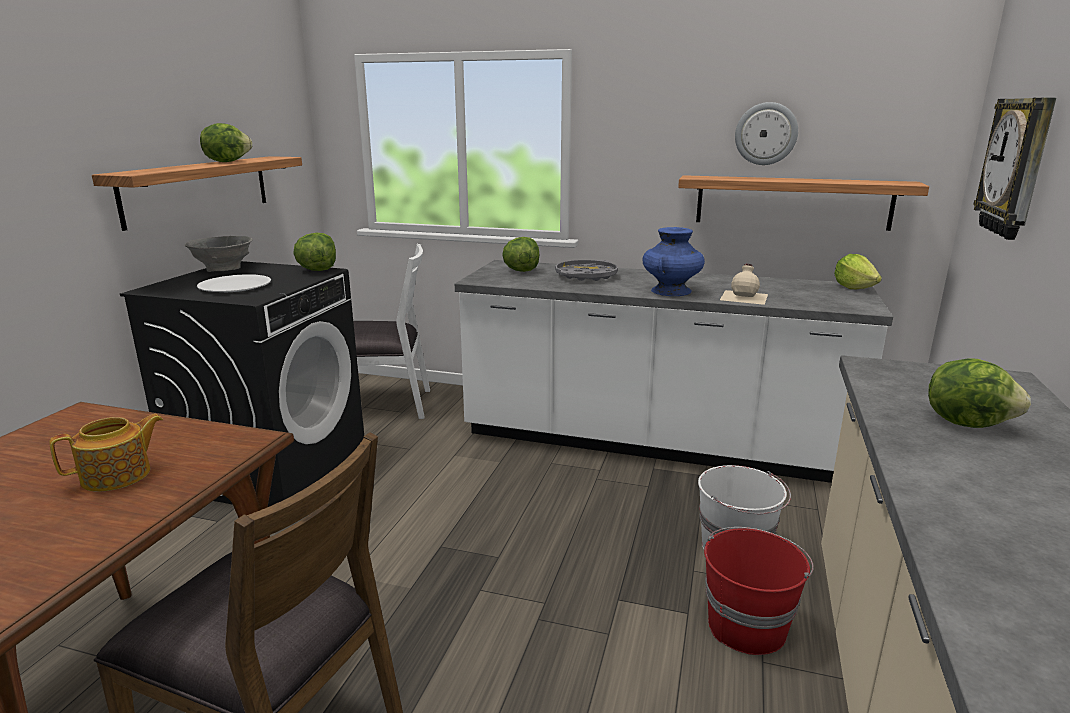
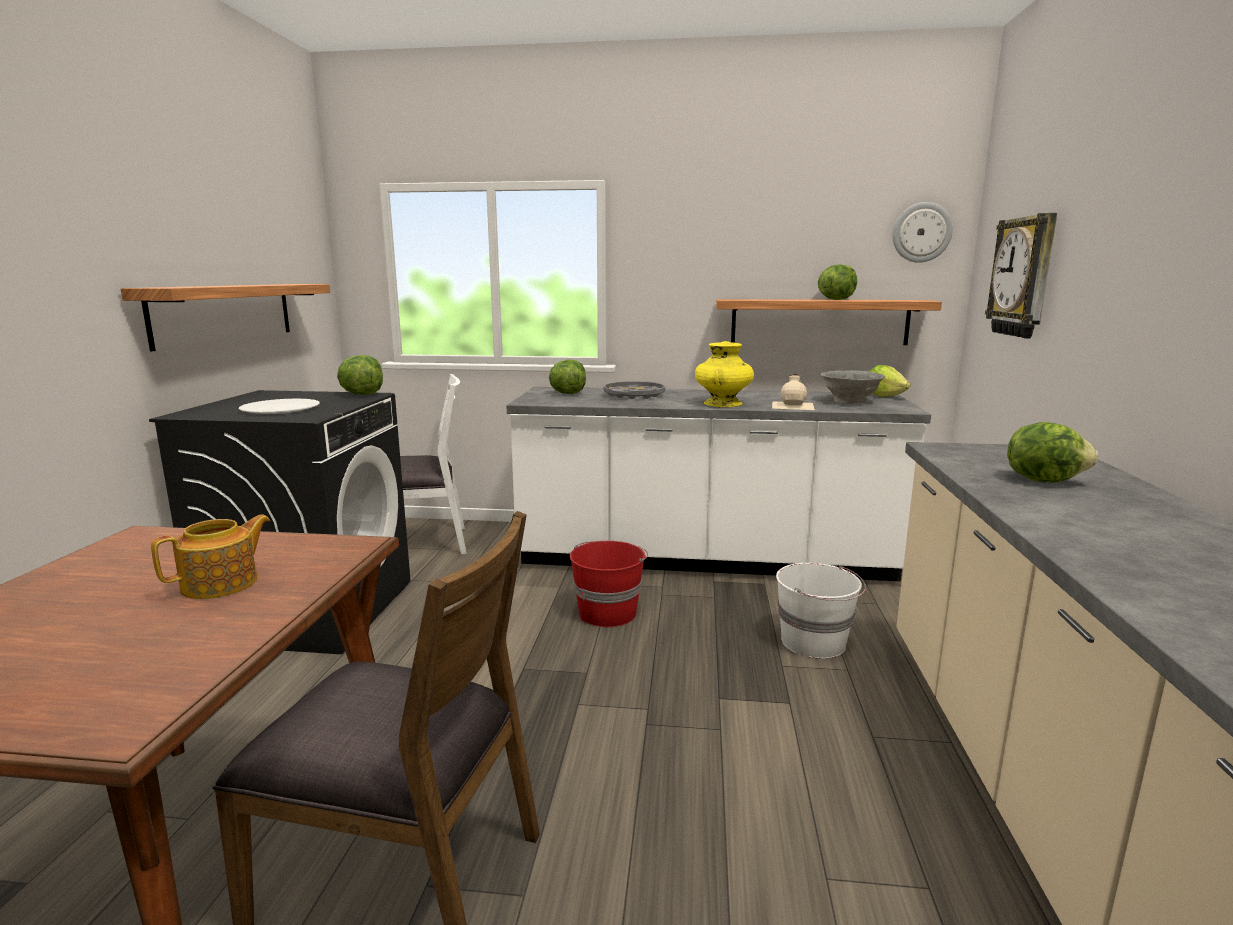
camera: 10 degrees left, 5 degrees down
grey bowl [185,236,253,272] -> grey bowl moved to [821,370,885,404]
lettuce [200,123,253,162] -> lettuce moved to [818,264,857,300]
blue vase [642,227,705,296] -> yellow vase [695,341,754,407]
red bucket [704,527,814,655] -> red bucket moved to [570,540,648,627]
wall clock [735,102,798,165] -> wall clock moved to [893,202,953,263]

